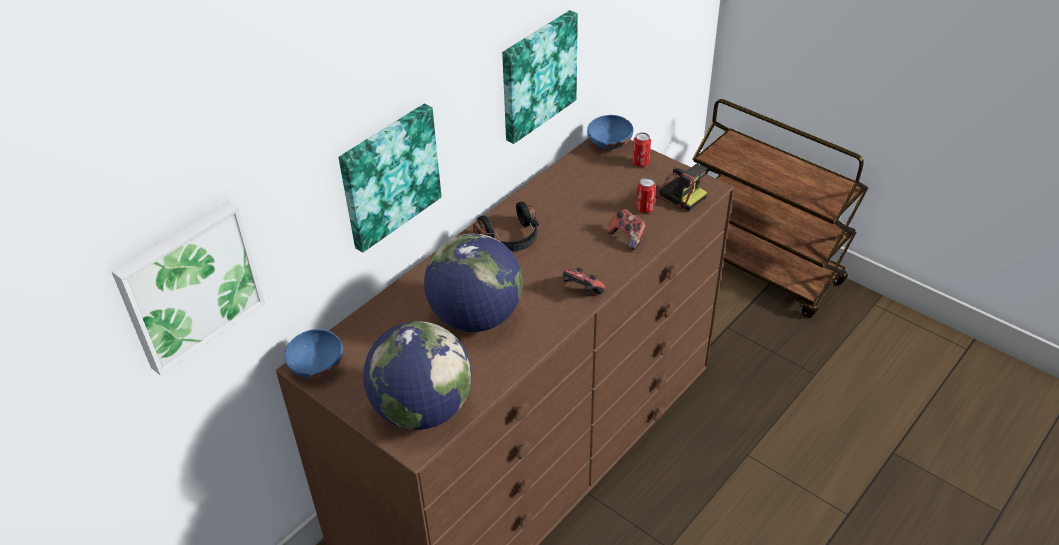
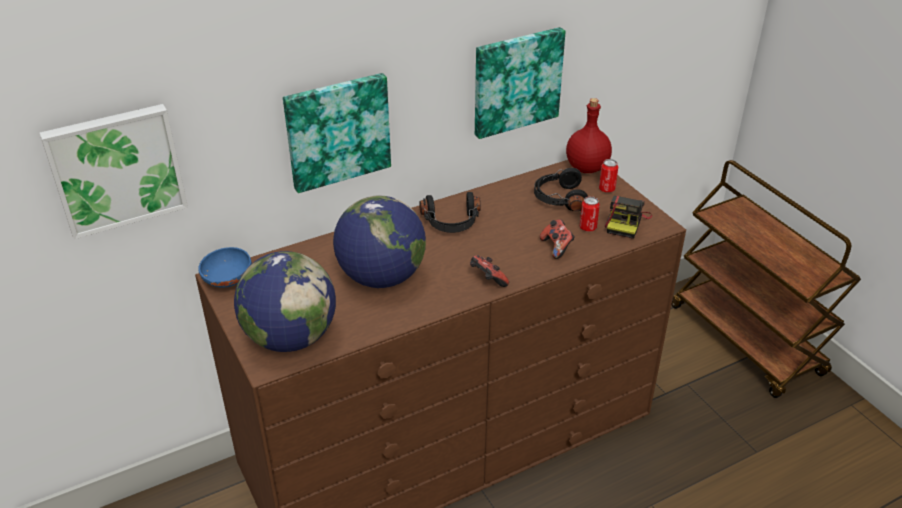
camera: 20 degrees right, 5 degrees down
blue bowl [587,115,633,149] -> red bottle [566,98,612,173]
camera [655,164,707,211] -> camera turned 45 degrees clockwise [605,196,652,239]
none -> black headphones [534,168,588,211]

